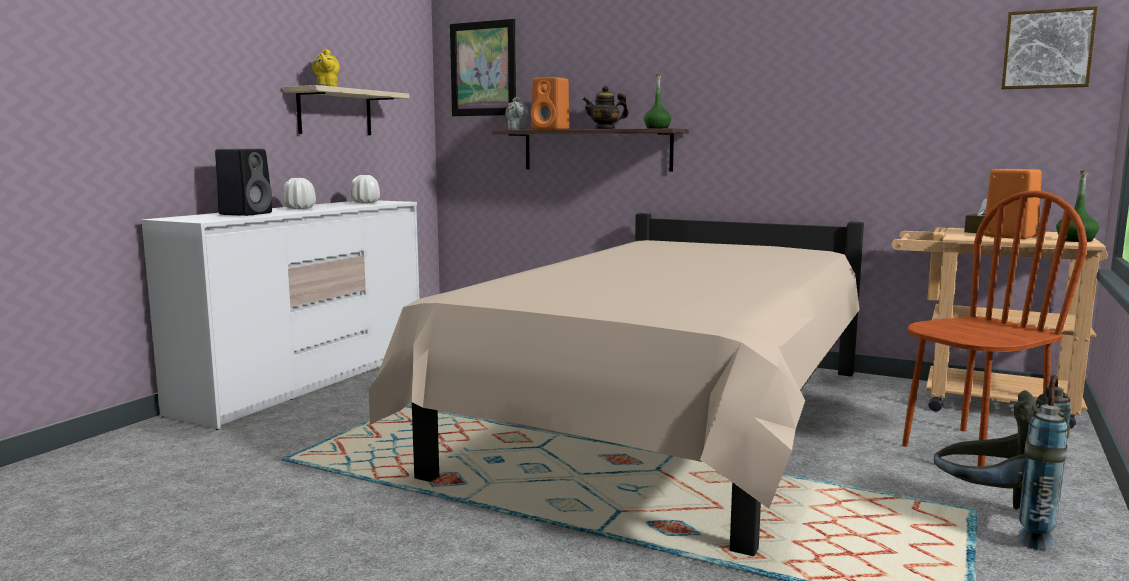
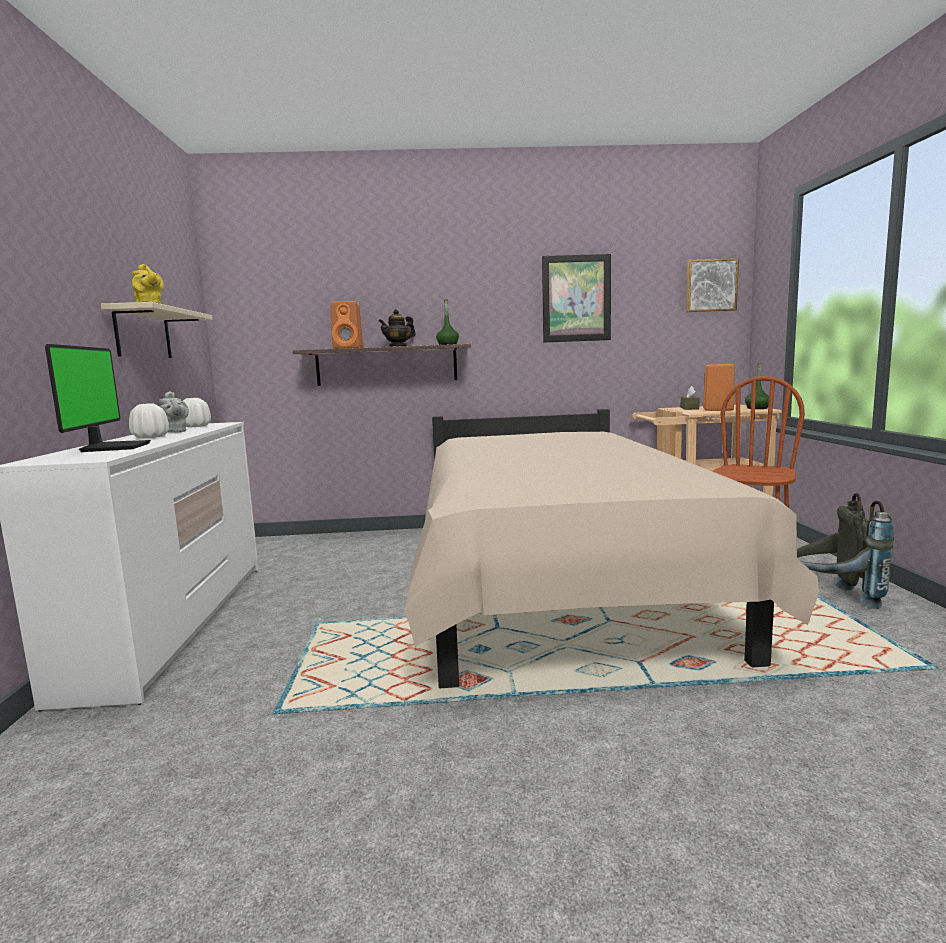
camera: 30 degrees left, 0 degrees up
black speaker [215,149,272,216] -> monitor [45,344,151,452]
picture [450,19,516,116] -> picture moved to [542,254,611,343]
grey teapot [505,97,528,130] -> grey teapot moved to [159,391,189,432]

